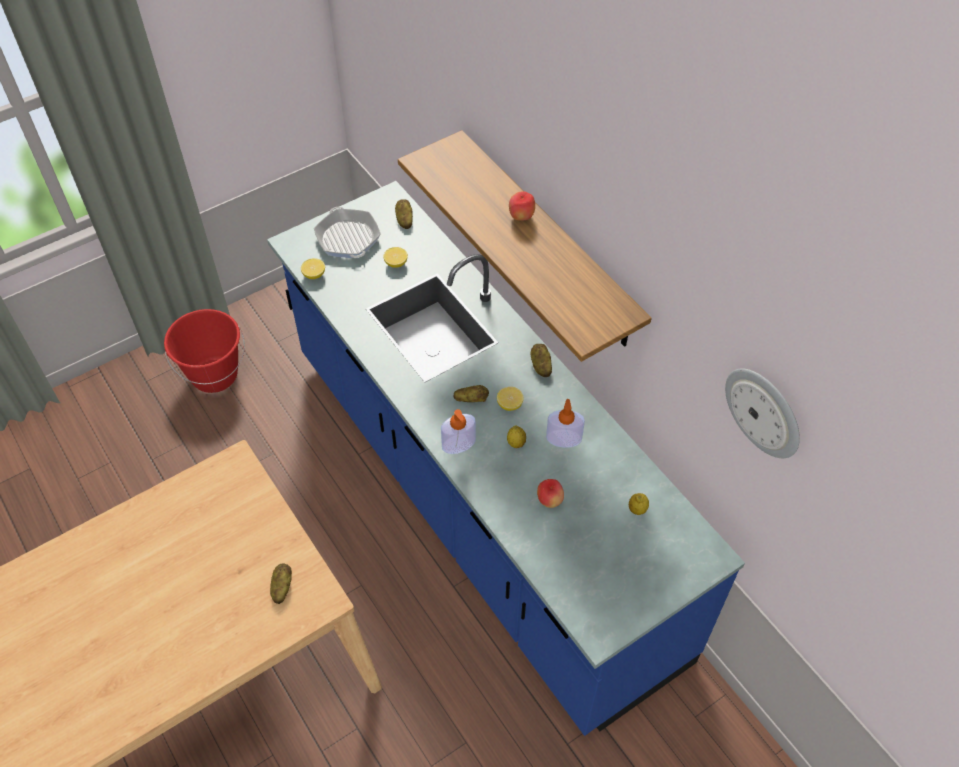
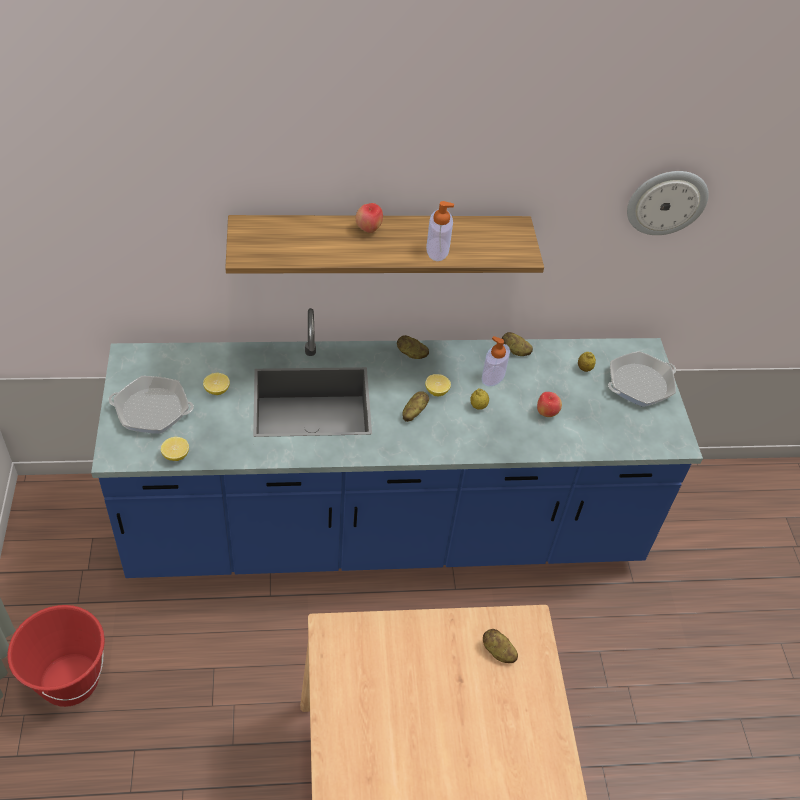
camera: 65 degrees left, 5 degrees down
potato [395,199,413,229] -> potato moved to [502,332,533,356]
soap dispenser [441,409,476,454] -> soap dispenser moved to [426,201,454,261]
none -> frying pan [608,351,676,407]

